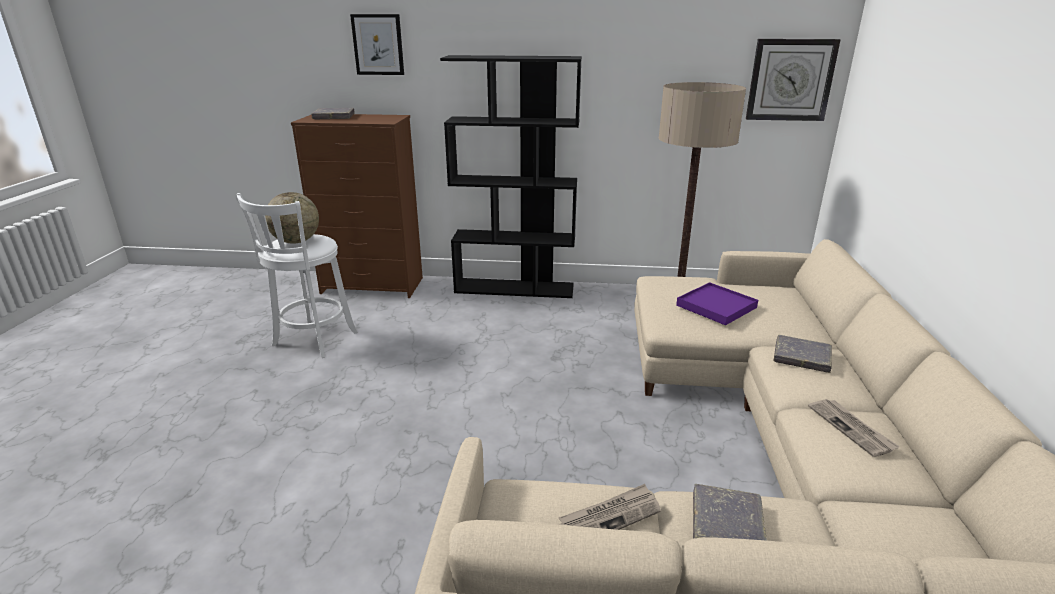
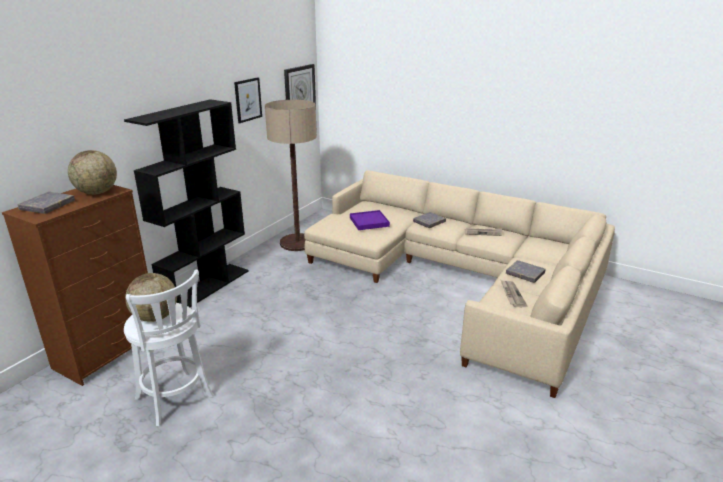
camera: 65 degrees left, 0 degrees up
picture [350,14,404,75] -> picture moved to [234,77,262,123]
none -> globe [68,150,117,195]

